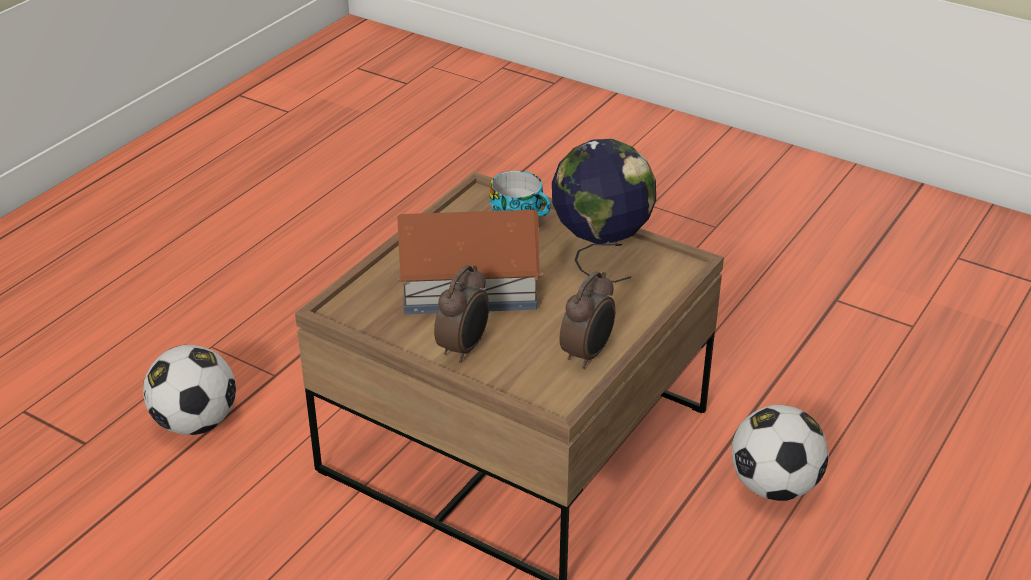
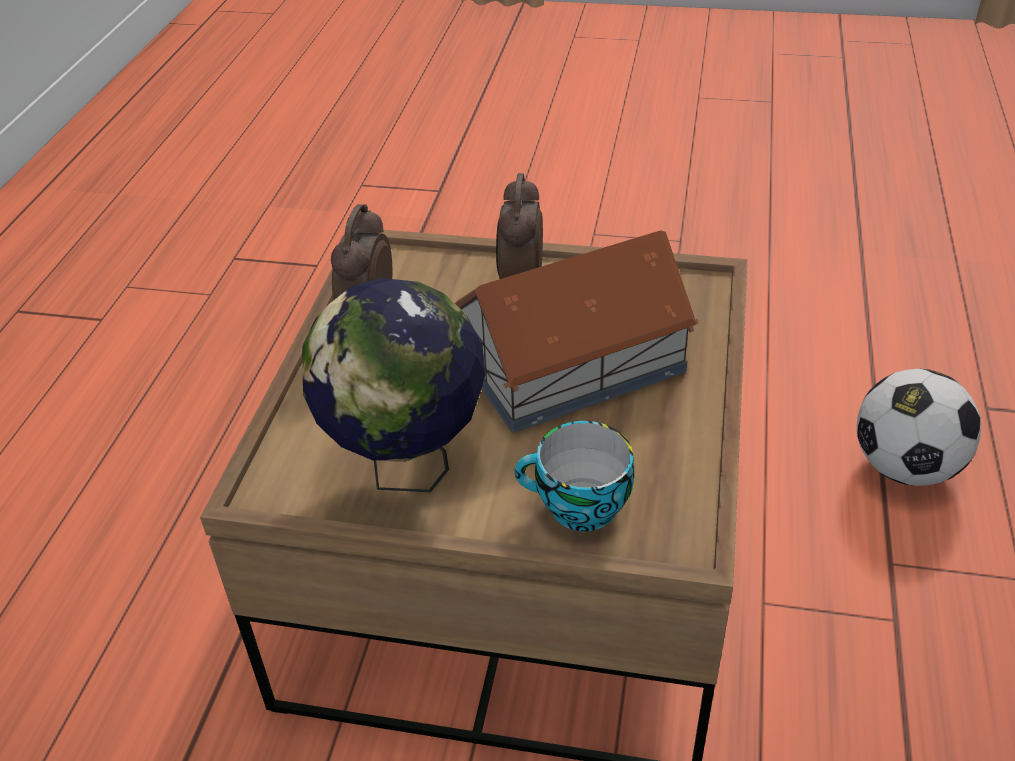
camera: 160 degrees right, 5 degrees up
football [732,405,828,501] -> none

